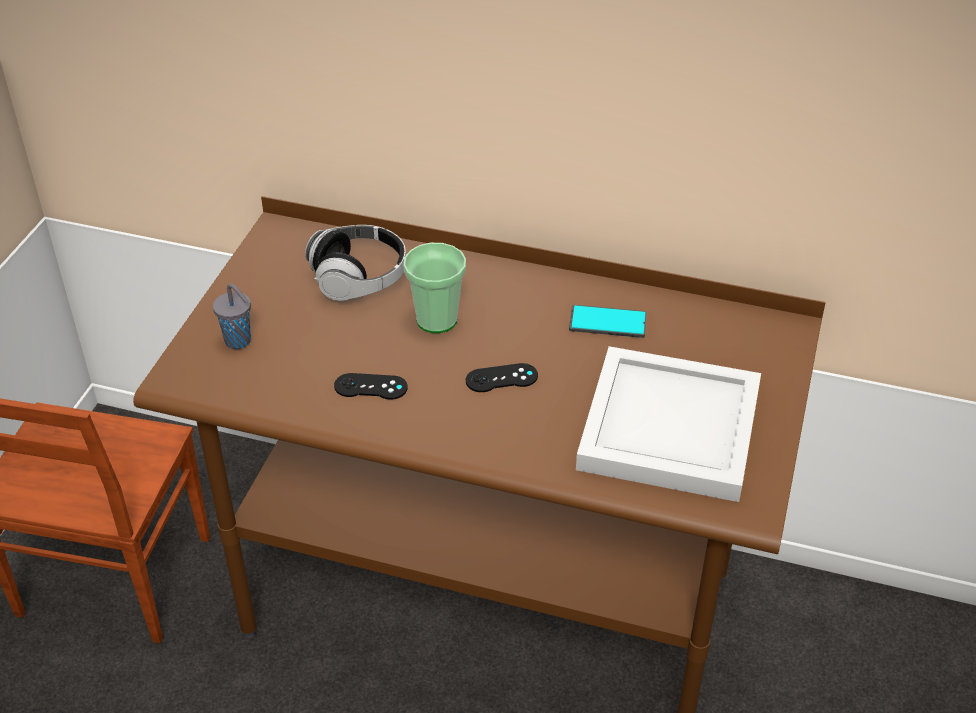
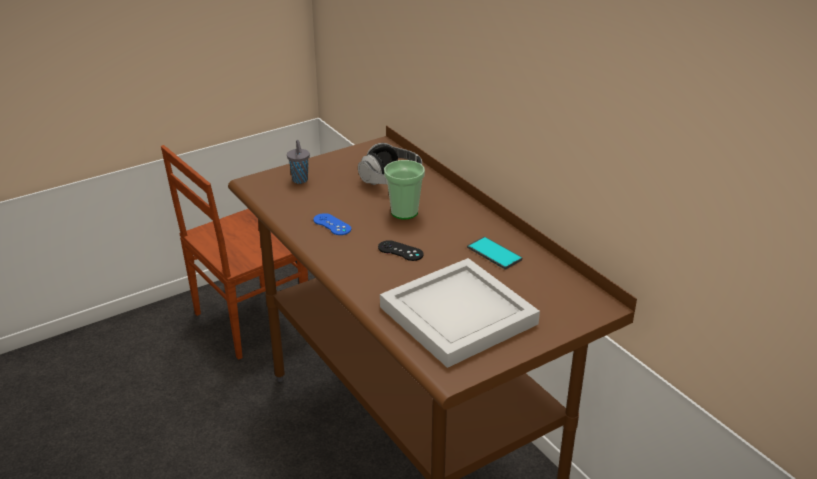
camera: 40 degrees right, 10 degrees down
black game controller [334,373,408,400] -> blue game controller [314,213,351,235]

